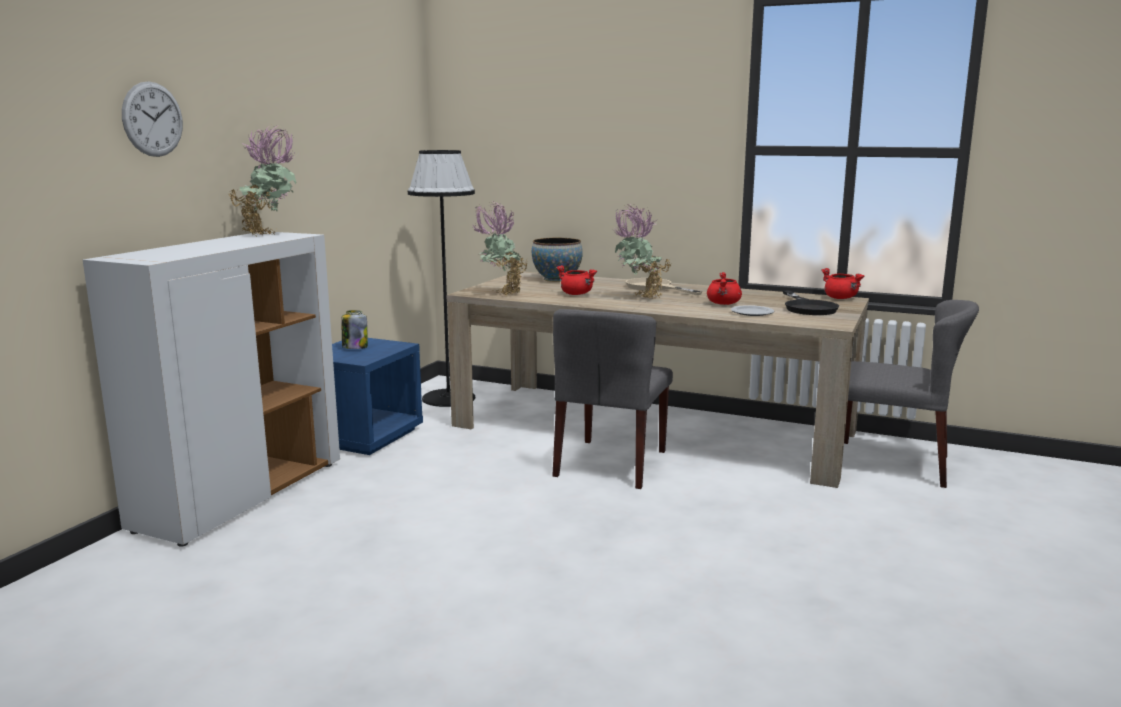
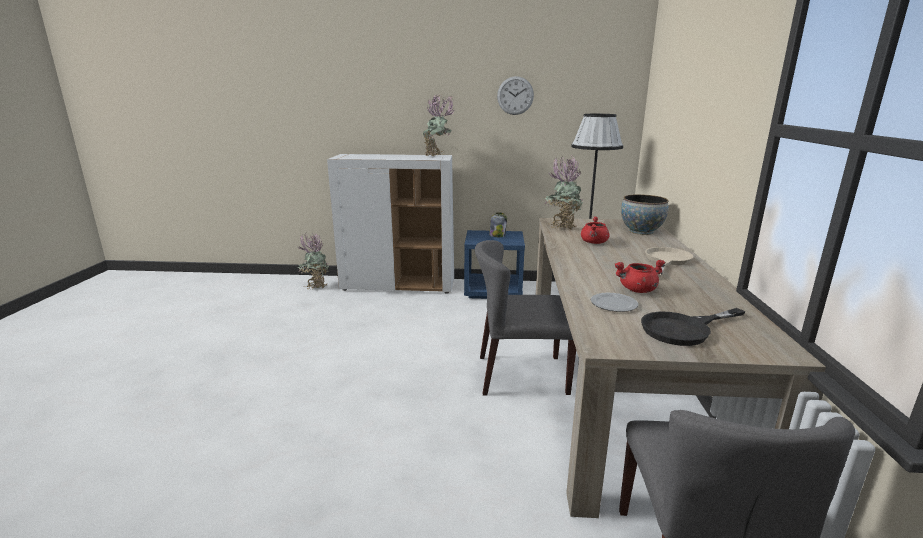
camera: 70 degrees right, 5 degrees up
wall clock [122,81,183,157] -> wall clock moved to [497,76,534,115]
potted plant [615,204,672,299] -> potted plant moved to [297,232,329,289]
red cooking pot [821,268,865,299] -> none

